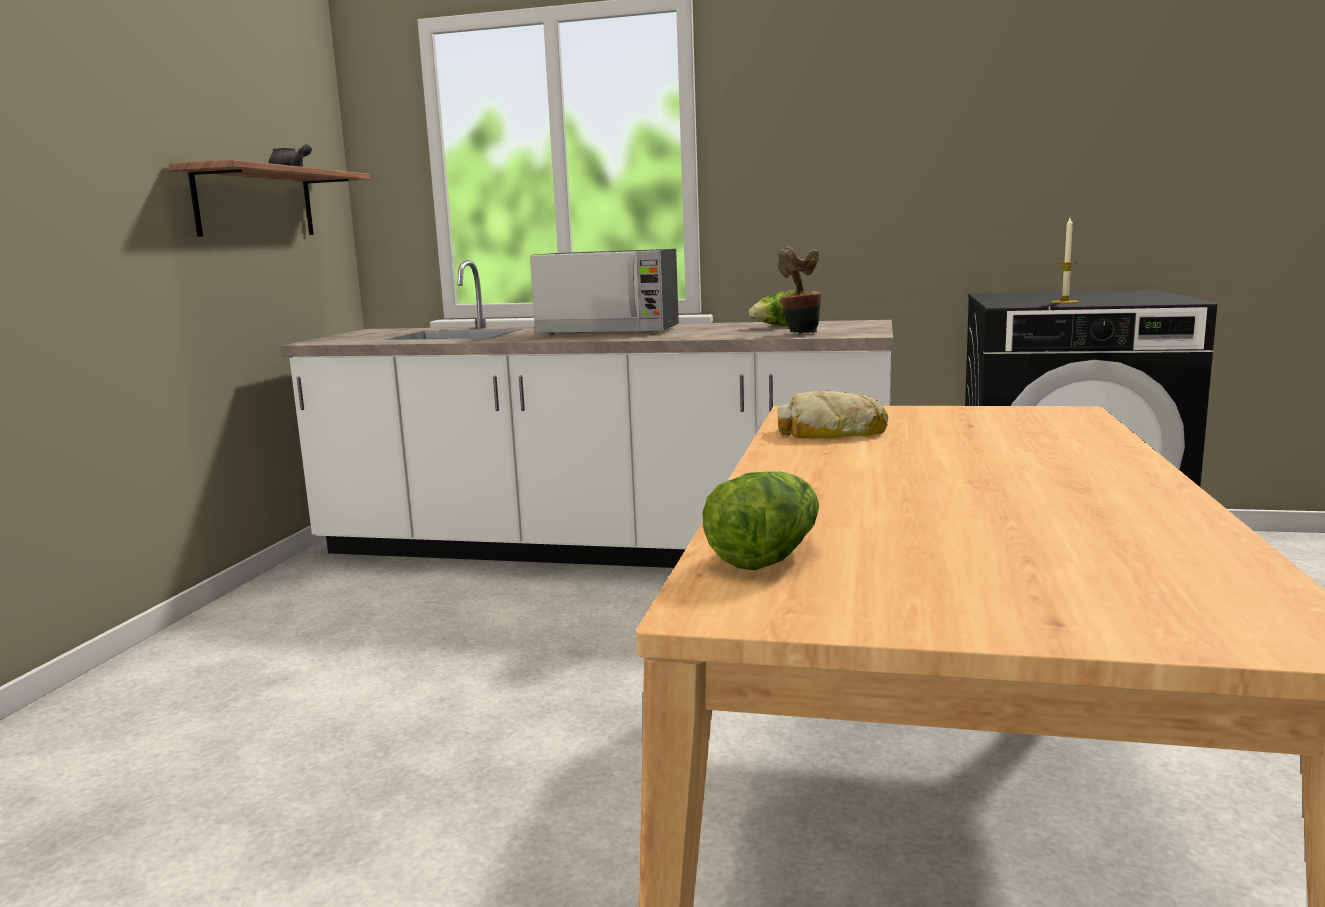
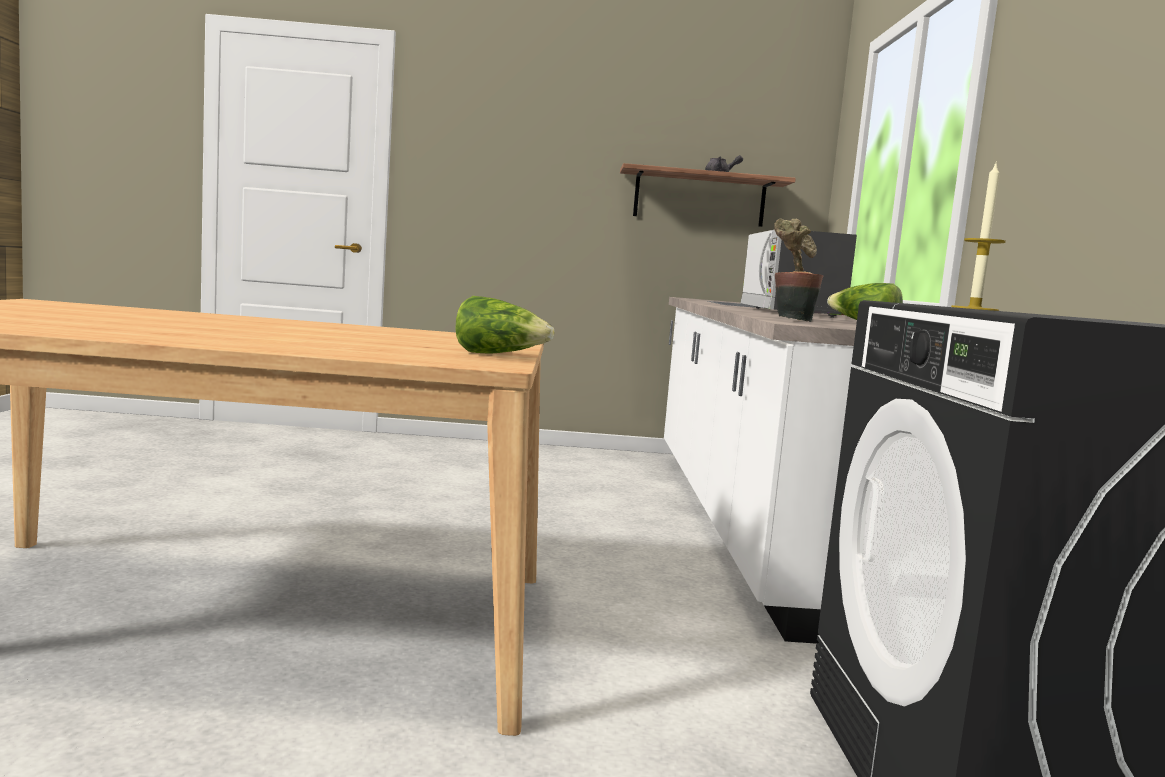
camera: 75 degrees right, 5 degrees down
lettuce [702,472,819,570] -> lettuce moved to [455,296,554,354]
bread [777,391,888,438] -> none

